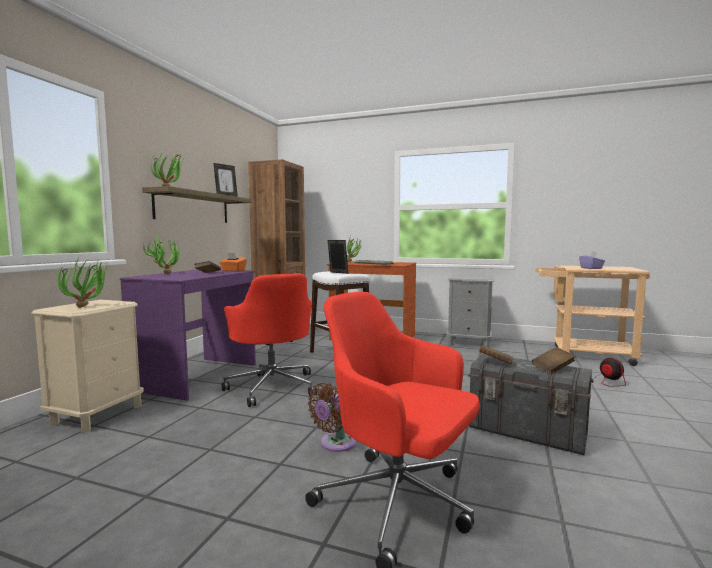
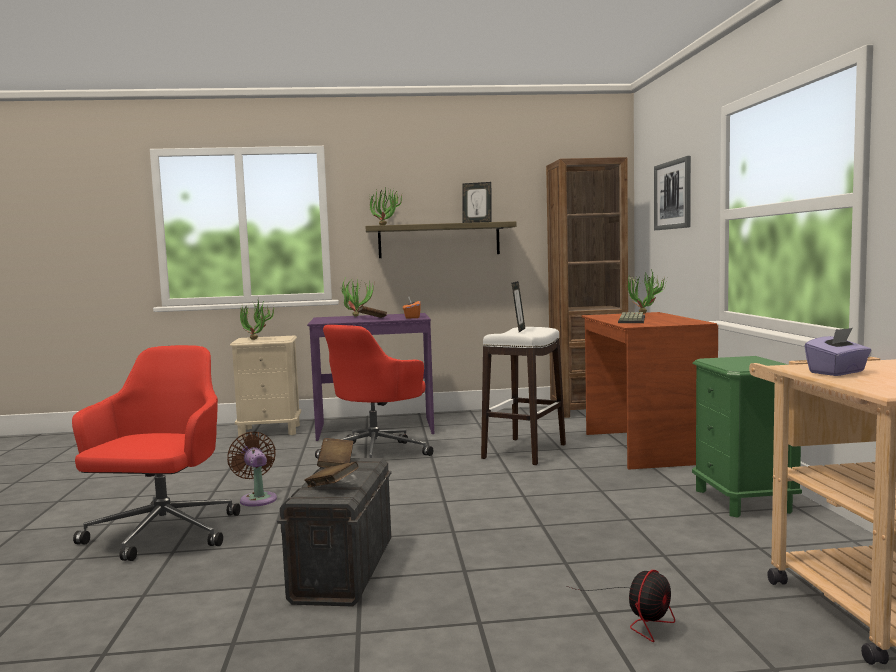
camera: 65 degrees right, 0 degrees up
brown fan [308,383,356,452] -> brown fan turned 45 degrees clockwise [227,432,277,507]
grey nightstand [447,275,494,348] -> green nightstand [692,356,802,518]
none -> picture [654,156,691,230]

